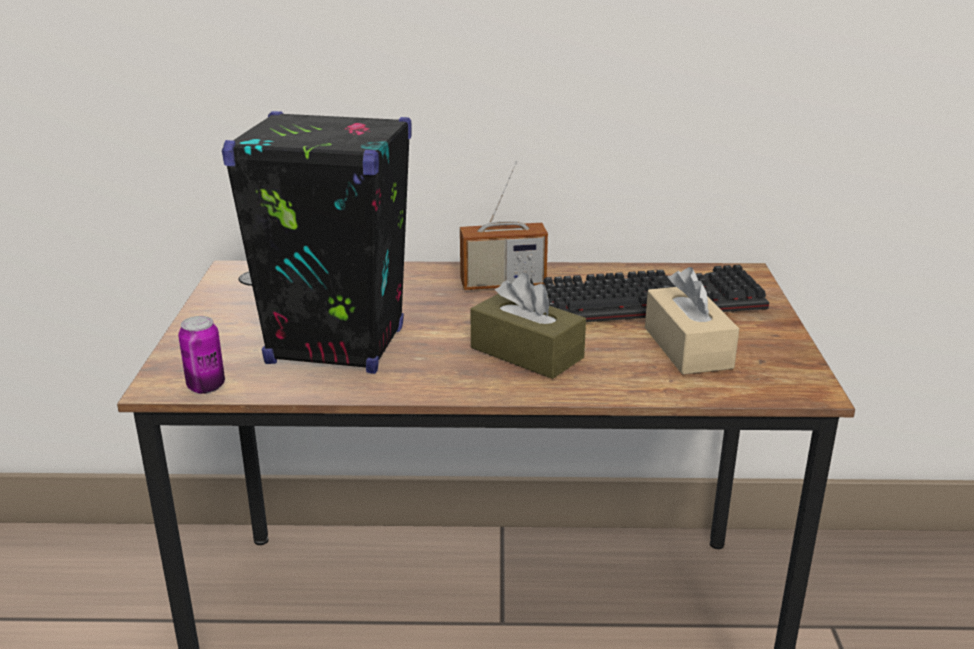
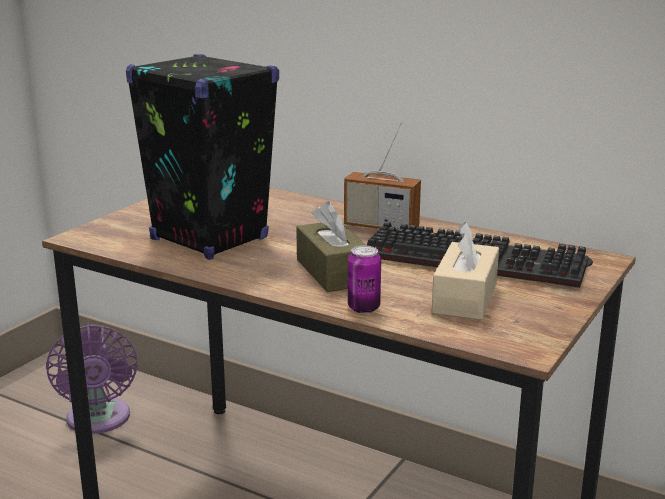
camera: 30 degrees right, 5 degrees down
can [178,316,225,394] -> can moved to [348,246,381,313]
none -> purple fan [46,324,138,434]

